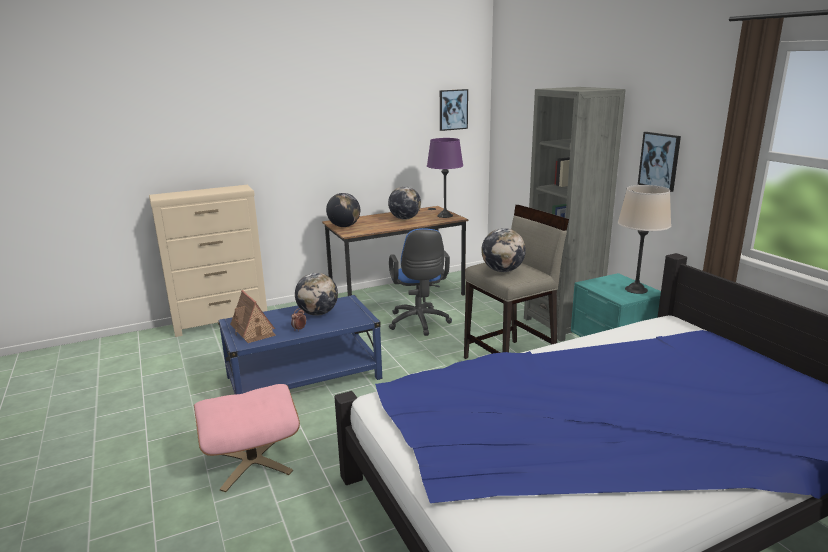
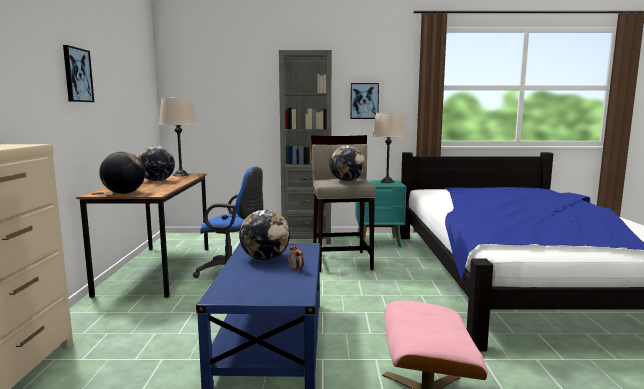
camera: 65 degrees left, 10 degrees down
toy house [230,290,276,343] -> none
purple table lamp [427,138,463,218] -> beige table lamp [159,98,197,176]
picture [440,89,468,131] -> picture moved to [63,45,94,102]

